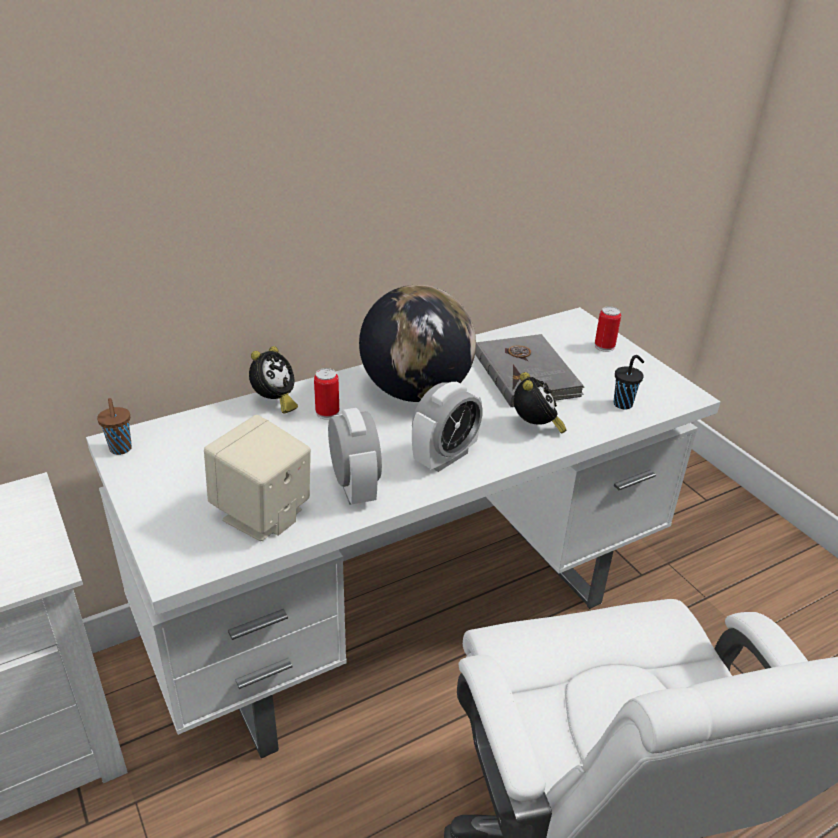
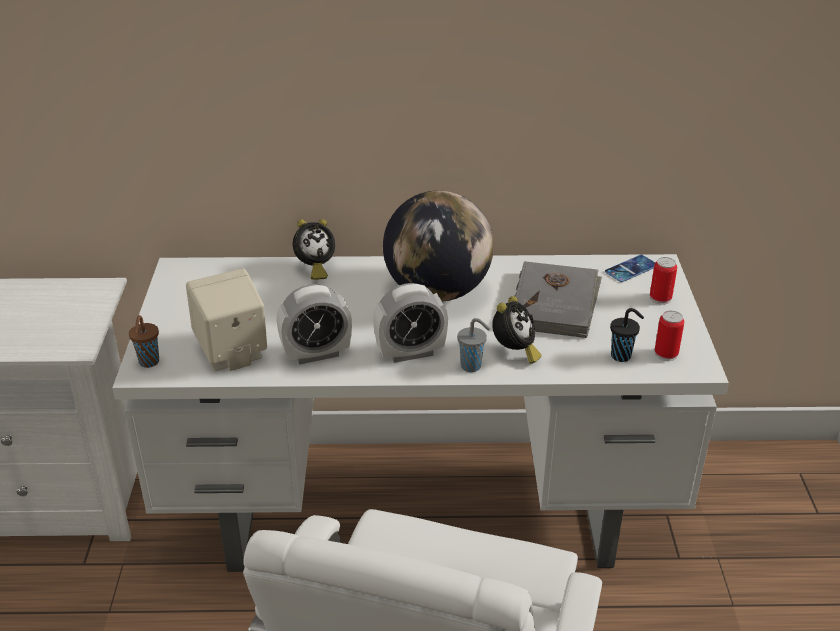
camera: 30 degrees right, 0 degrees up
brown cup [97,398,132,455] -> brown cup moved to [129,315,159,368]
can [314,368,339,420] -> can moved to [655,310,684,361]
alarm clock [328,408,382,505] -> alarm clock turned 60 degrees clockwise [276,284,352,365]
none -> grey cup [457,318,490,372]
none -> phone [605,255,655,282]

